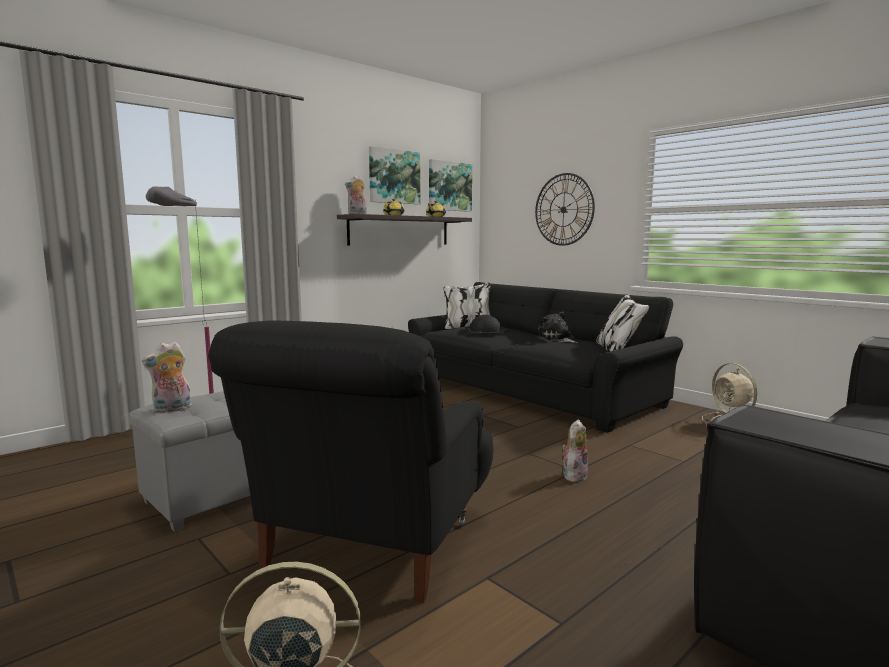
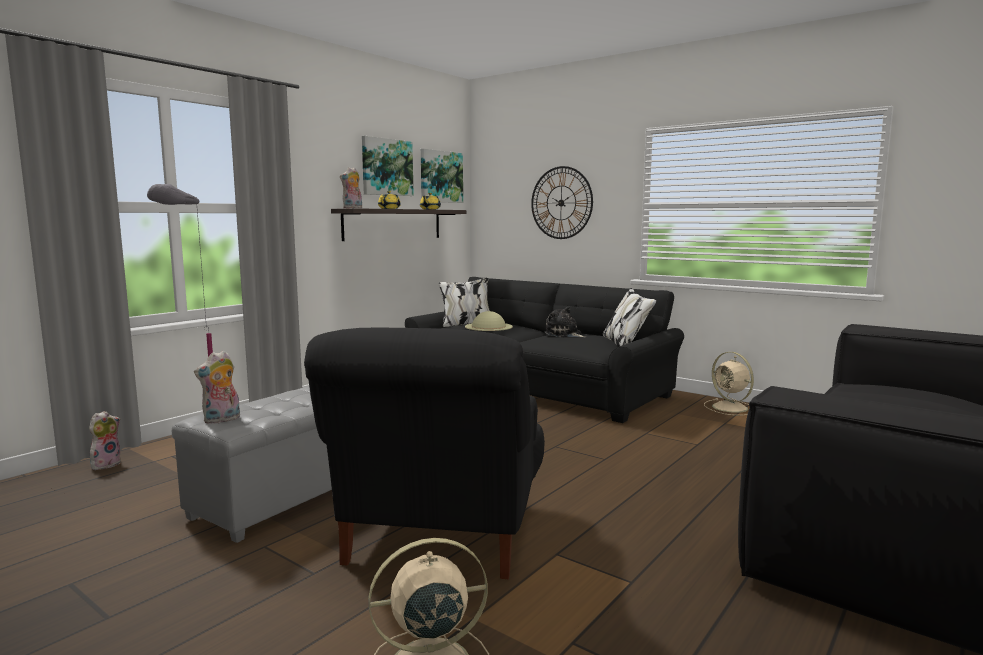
camera: 10 degrees left, 0 degrees up
black hat [462,315,509,334] -> beige hat [465,311,513,331]
plush toy [562,419,588,482] -> plush toy moved to [89,411,121,470]

